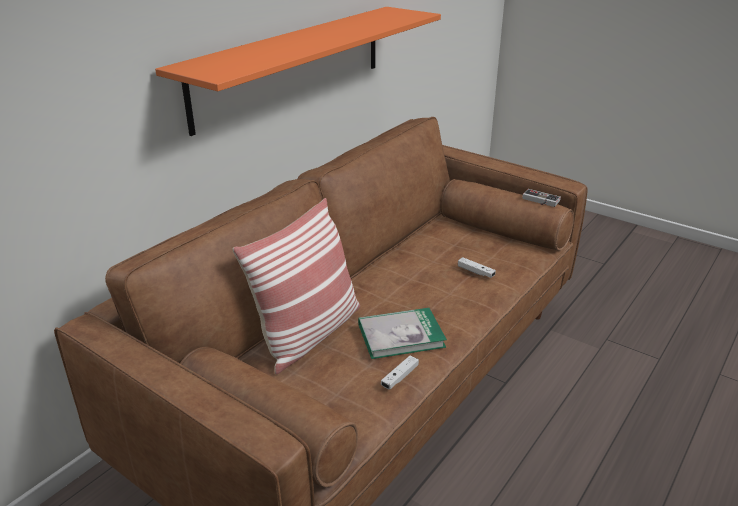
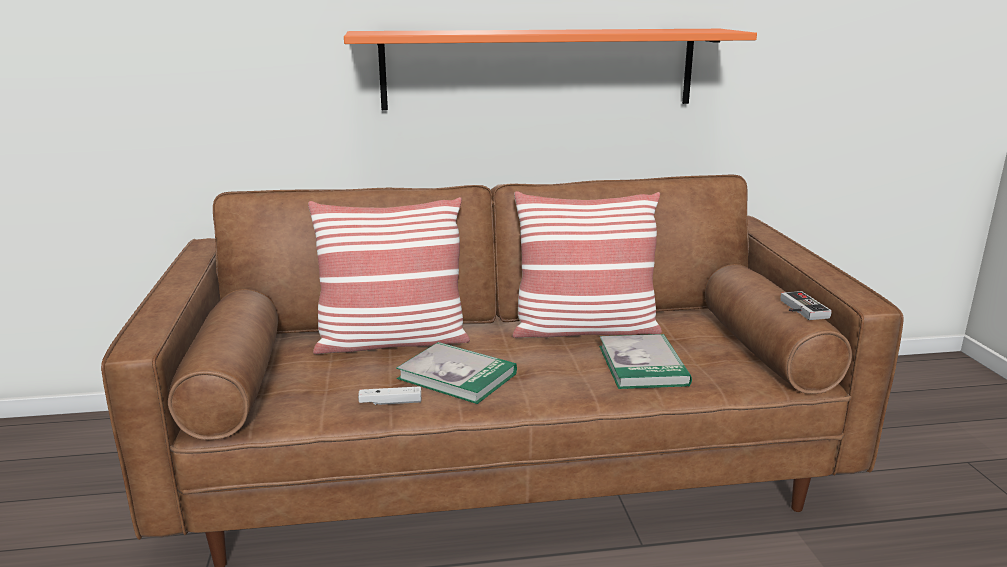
camera: 45 degrees right, 10 degrees down
white game controller [458,257,496,278] -> book [599,334,692,389]
none -> pillow [512,191,662,338]

